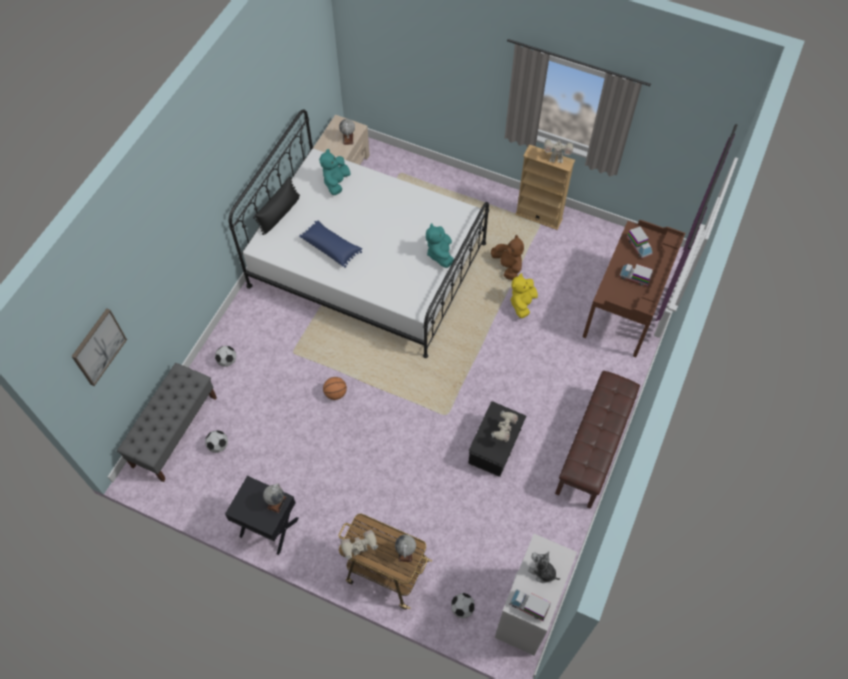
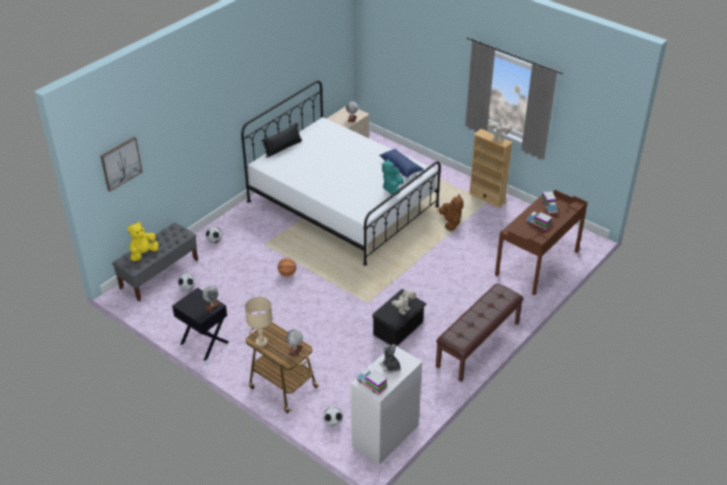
camera: 15 degrees right, 20 degrees down
blue pillow [299,221,362,268] -> blue pillow moved to [379,149,423,178]
turquoise plush toy [319,149,351,195] -> none
toy robot [341,530,378,559] -> beige table lamp [245,297,273,347]
yellow plush toy [511,273,538,318] -> yellow plush toy moved to [127,222,159,261]

